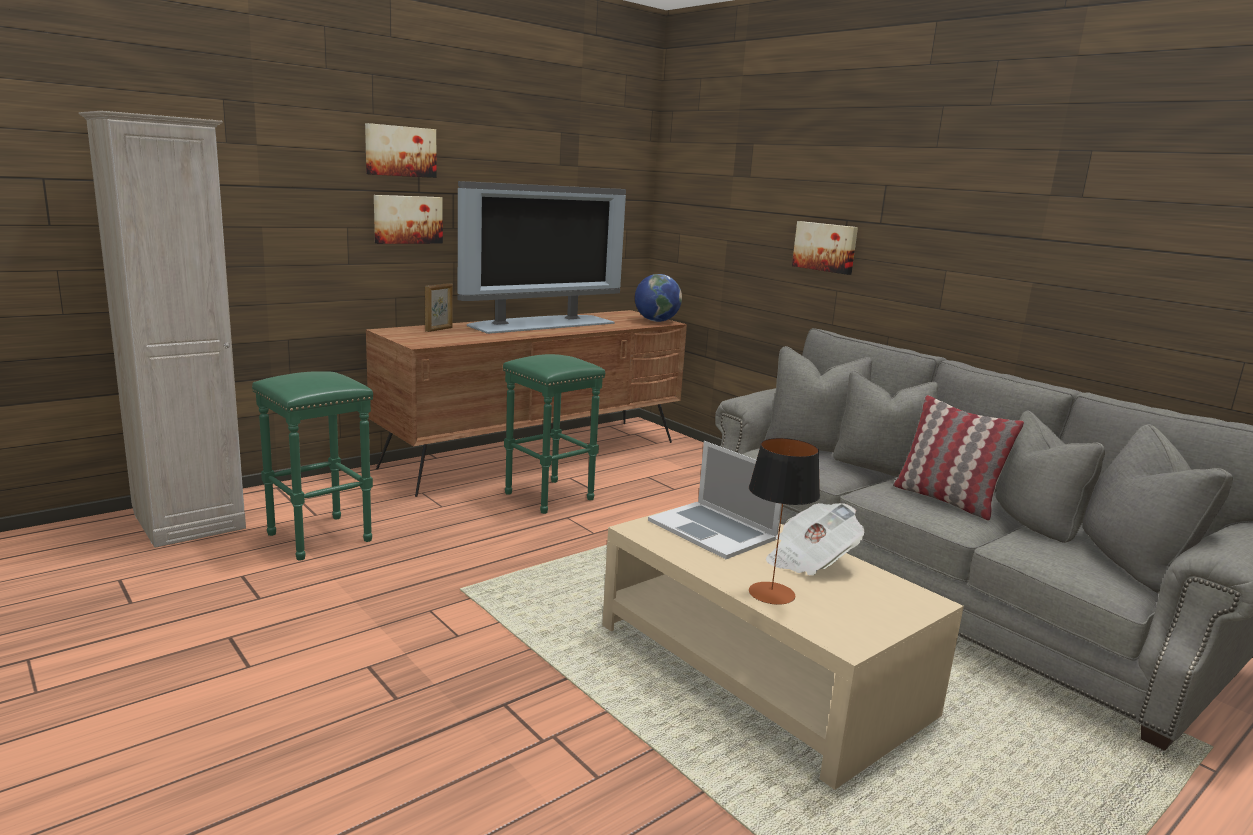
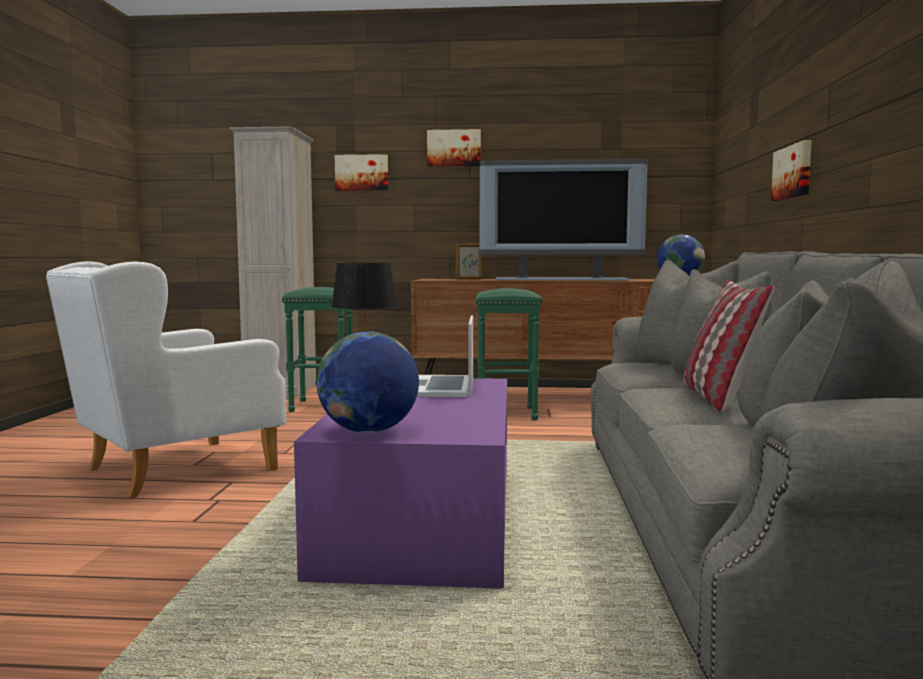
camera: 45 degrees right, 10 degrees down
picture [374,195,443,244] -> picture moved to [335,154,388,191]
beige coffee table [602,507,964,790] -> purple coffee table [294,378,507,589]
newspaper [766,503,864,575] -> none
none -> white armchair [46,261,286,498]
none -> globe [317,331,419,433]

